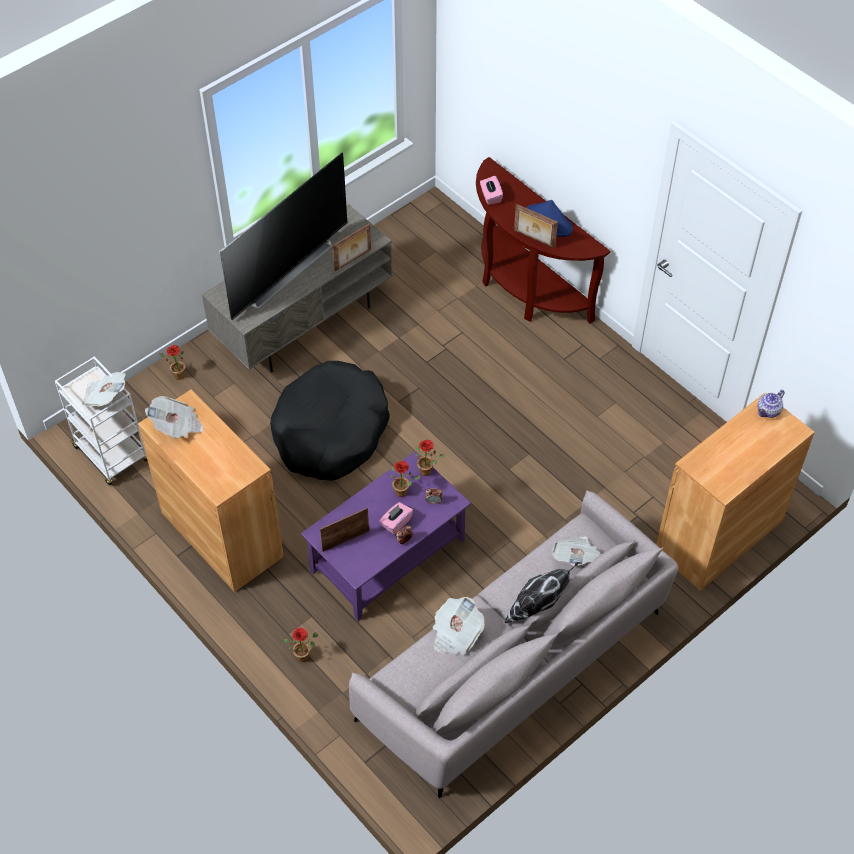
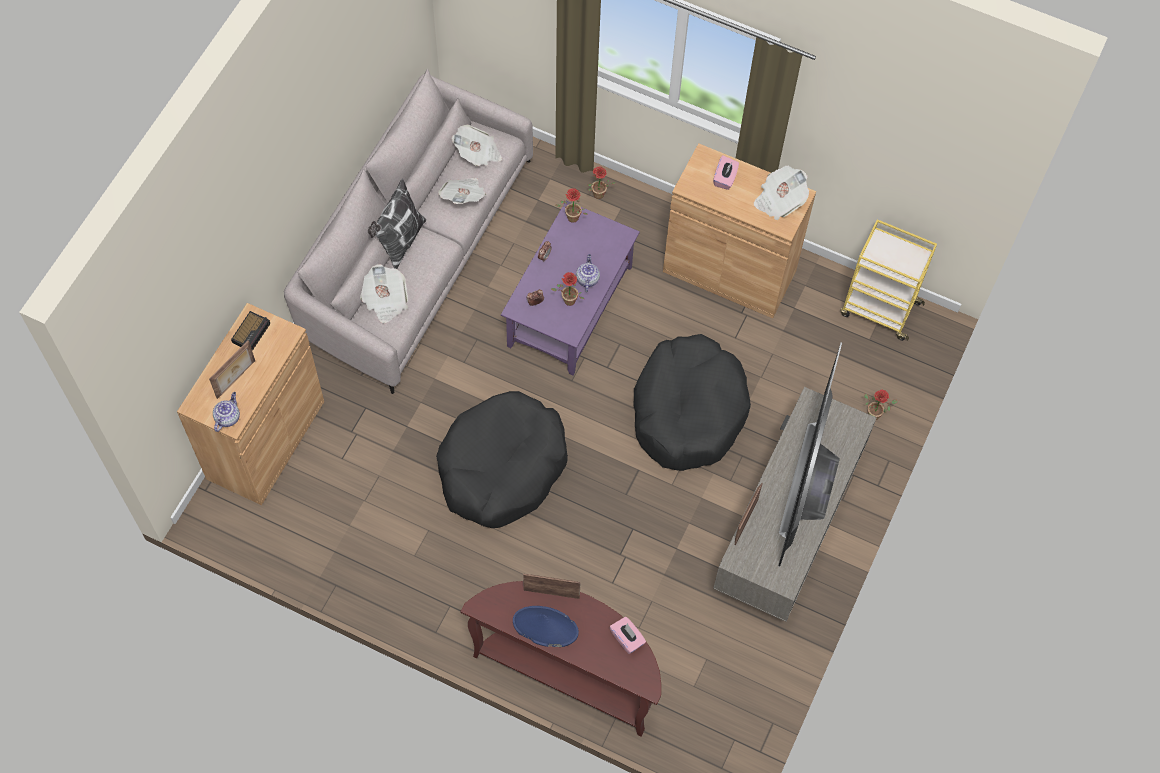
camera: 155 degrees right, 10 degrees up
white cart [55,356,148,485] -> yellow cart [840,219,937,341]
newspaper [82,372,126,407] -> newspaper moved to [452,125,502,166]
picture frame [320,508,369,552] -> picture frame moved to [209,340,255,399]
pink tissue box [379,502,413,535] -> pink tissue box moved to [713,155,739,190]
potted plant [415,440,445,476] -> potted plant moved to [555,188,588,223]
none -> alarm clock [231,311,270,351]
none -> black dog bed [436,391,568,528]
none -> teapot [576,254,600,292]

